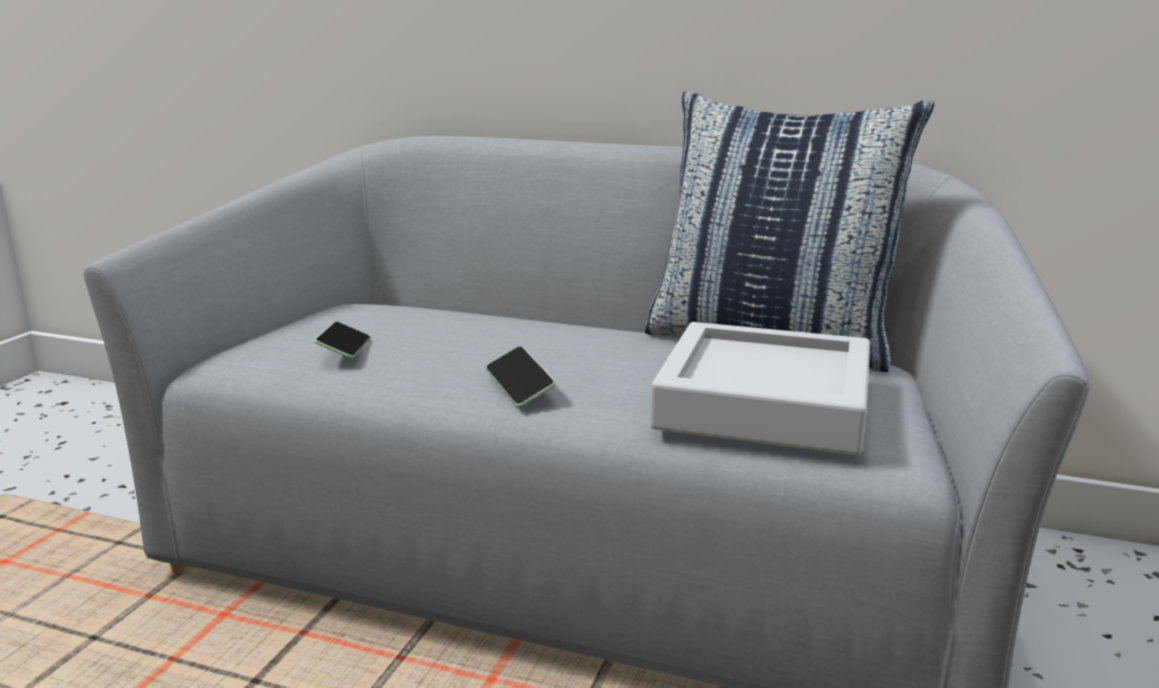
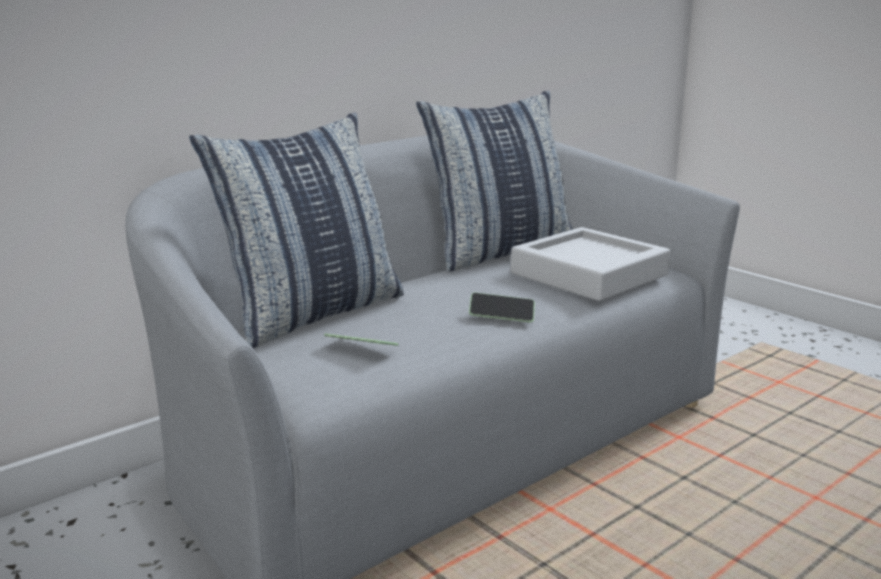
camera: 60 degrees left, 0 degrees up
none -> pillow [189,113,404,348]

